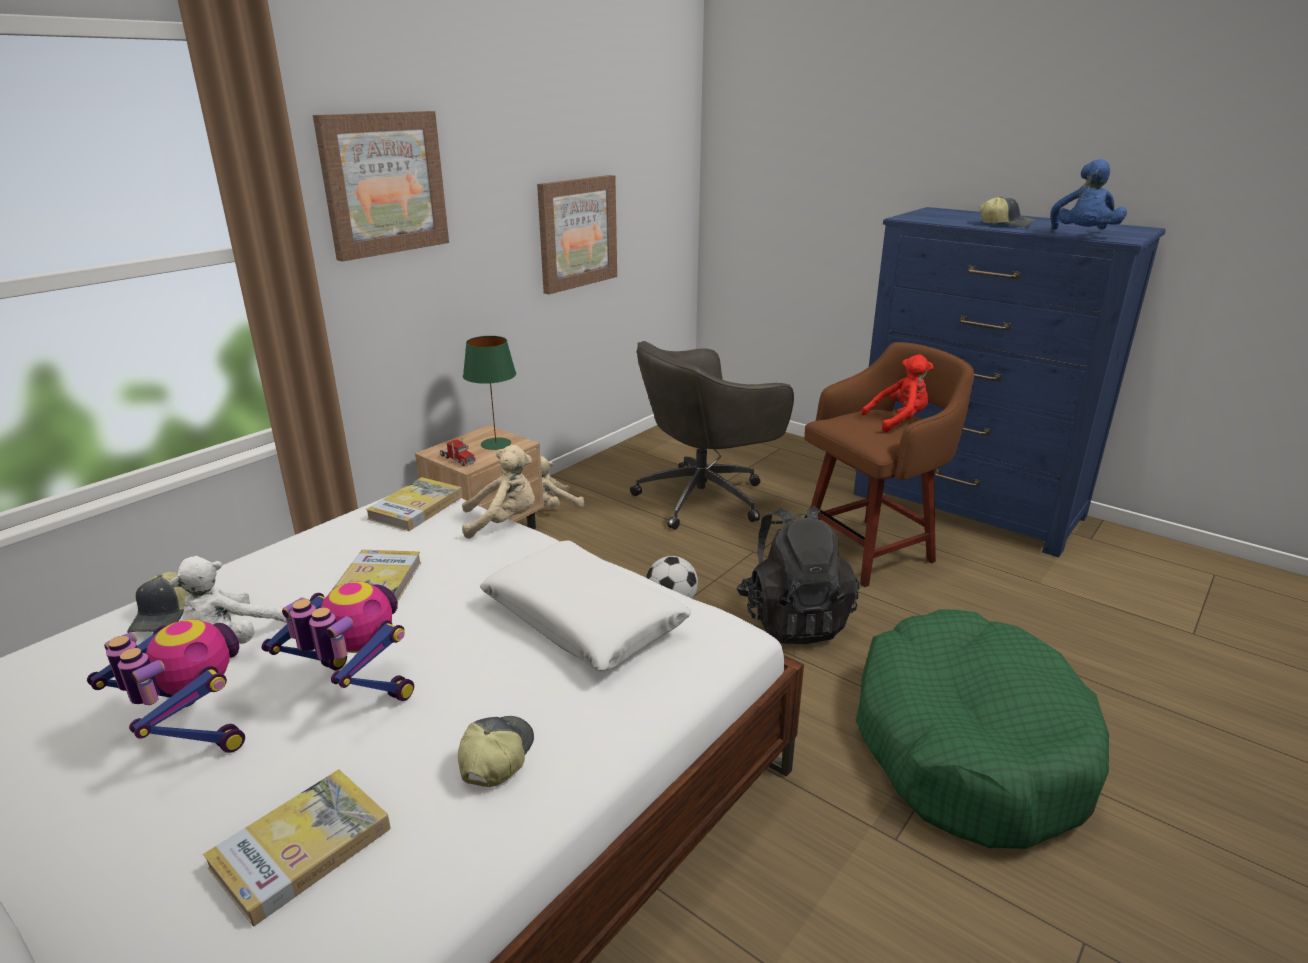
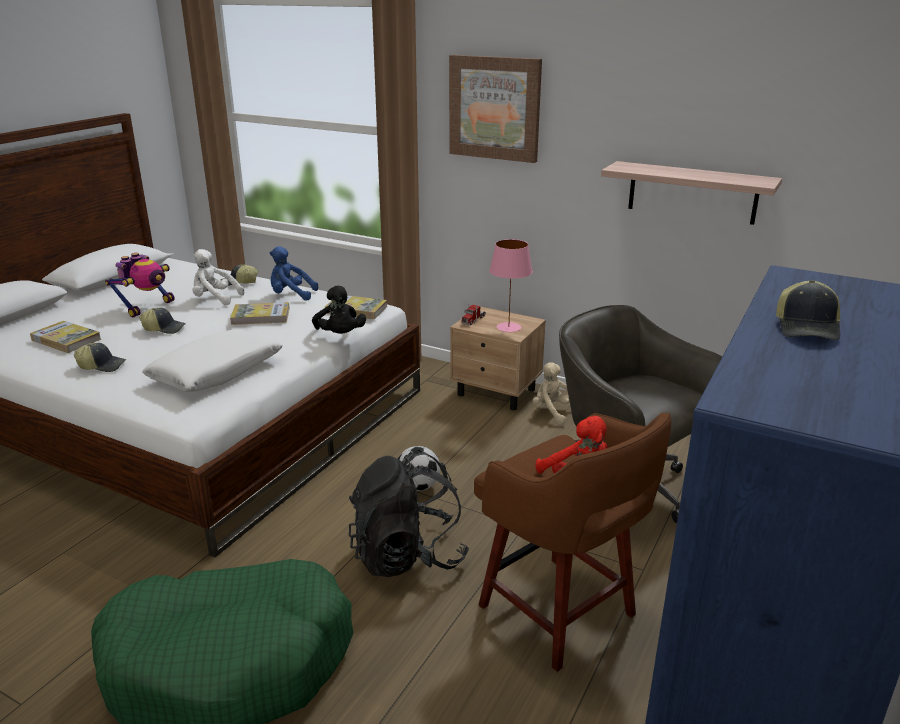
camera: 80 degrees right, 0 degrees up
toy robot [262,582,414,701] -> cap [140,308,186,334]
beige plush toy [462,445,535,539] -> black plush toy [312,286,366,334]
green table lamp [463,336,516,450] -> pink table lamp [489,239,532,332]
picture [537,175,617,294] -> shelf [601,161,782,225]
blue plush toy [1050,159,1127,230] -> blue plush toy moved to [270,247,318,300]

